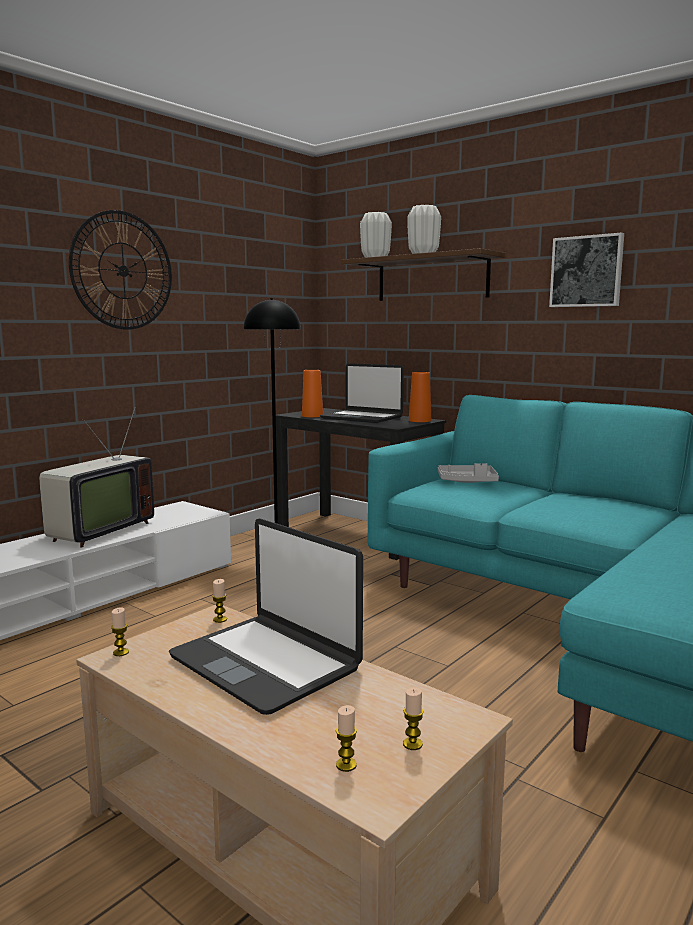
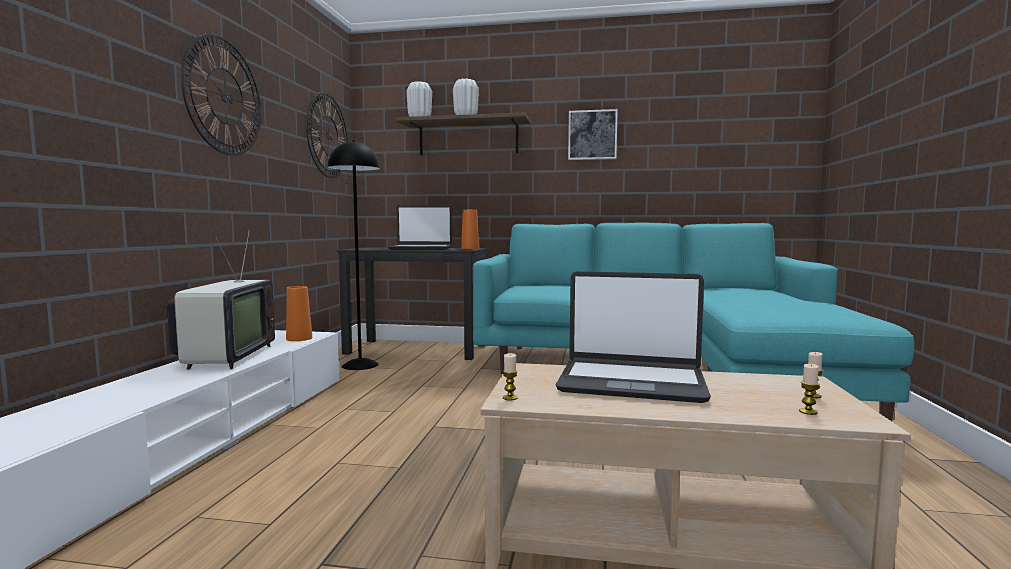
camera: 30 degrees left, 5 degrees down
candle [212,579,227,623] -> none
orange vase [302,370,323,417] -> orange vase moved to [286,286,312,341]
grey tray [438,463,499,483] -> none
none -> wall clock [306,92,348,178]

